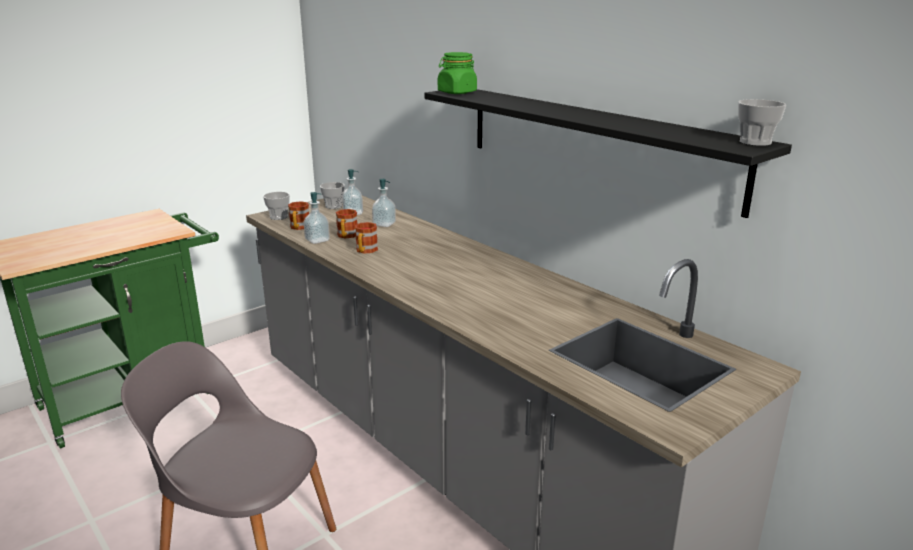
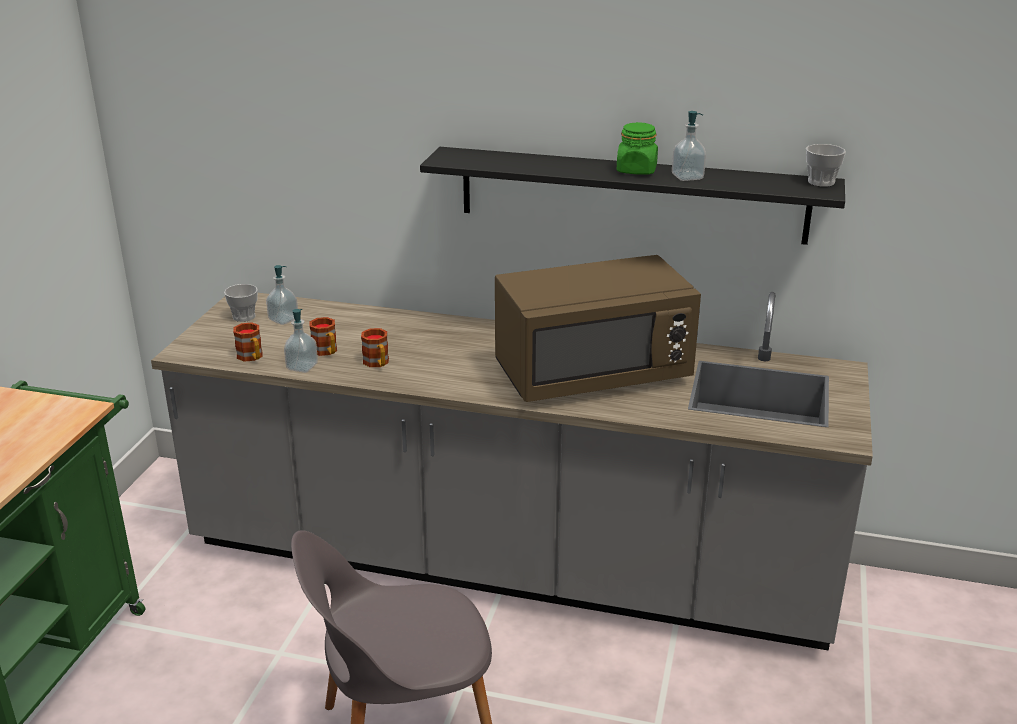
camera: 35 degrees left, 5 degrees up
cup [263,192,290,220] -> none
soap dispenser [372,179,396,227] -> soap dispenser moved to [672,111,706,181]
green jar [438,52,477,94] -> green jar moved to [617,122,658,175]
none -> brown microwave [495,255,701,402]

